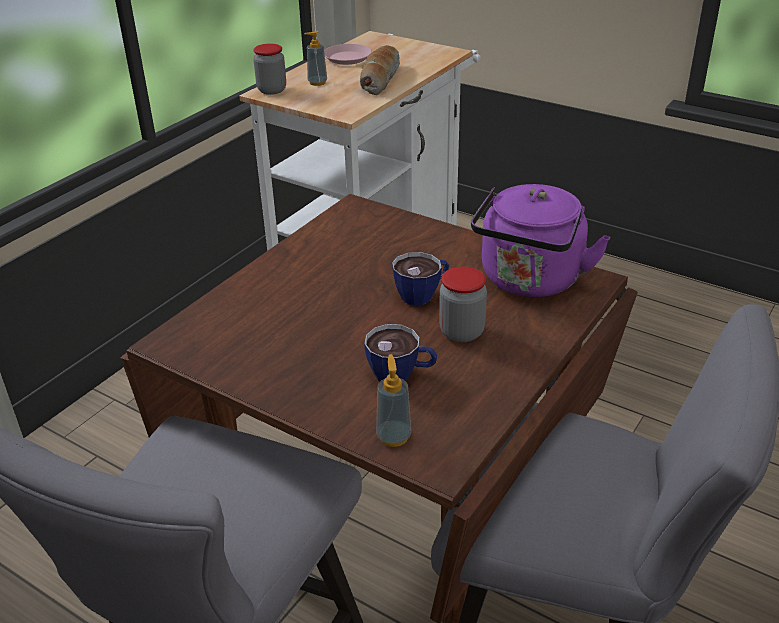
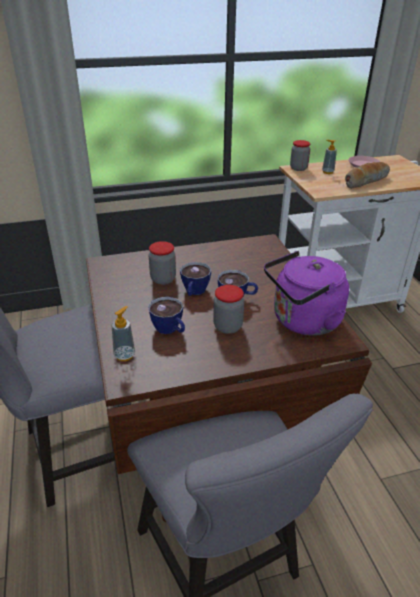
camera: 40 degrees right, 0 degrees up
none -> jar [149,241,176,285]
none -> cup [180,262,211,296]

